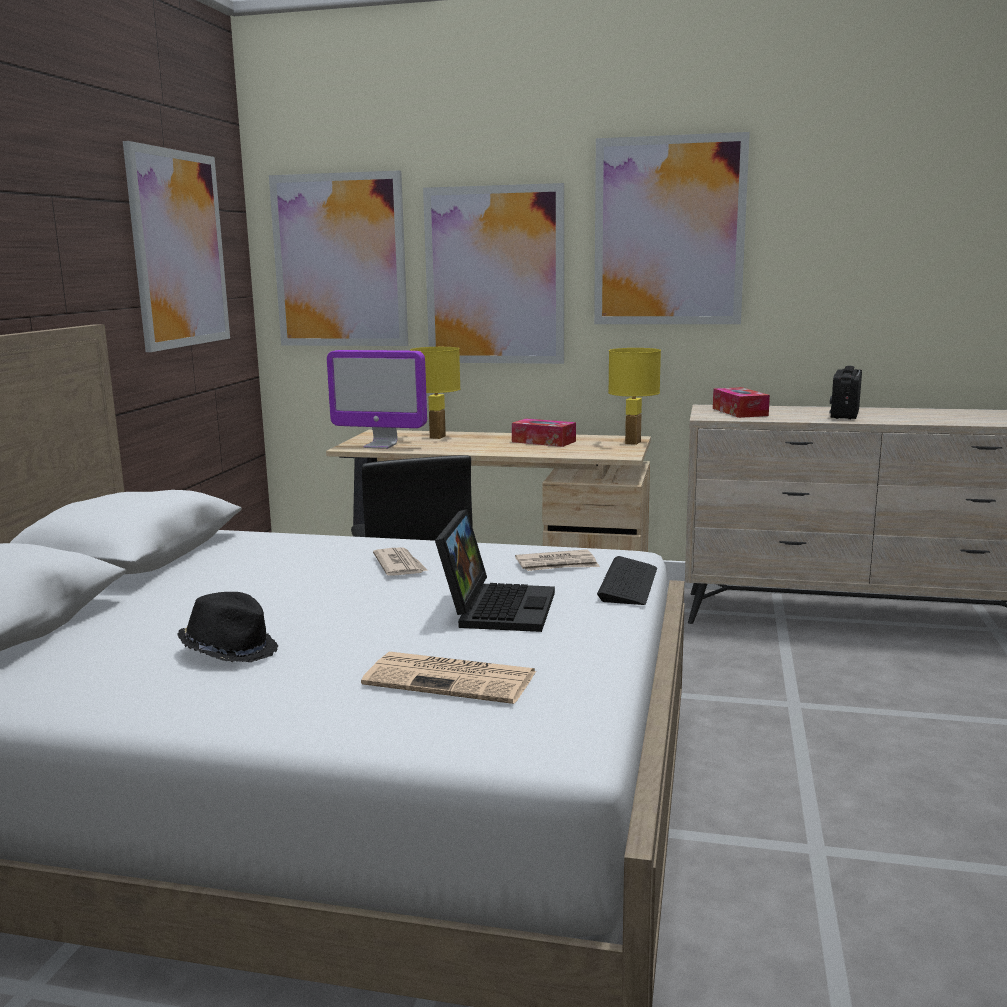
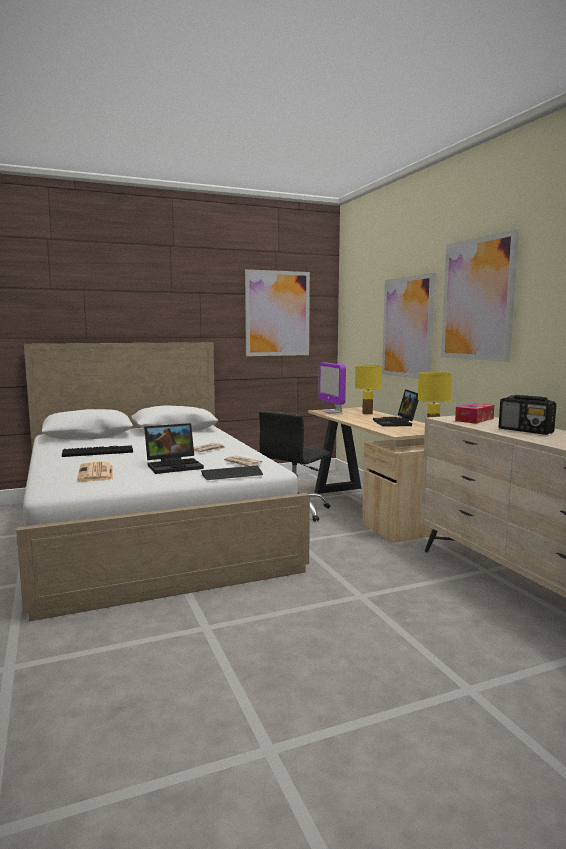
camera: 55 degrees right, 5 degrees down
black hat [177,592,278,662] -> keyboard [62,445,133,457]
picture [269,170,408,346] -> none
tissue box [512,419,576,447] -> laptop [373,389,419,427]
radio [830,366,862,419] -> radio turned 120 degrees counterclockwise [499,395,557,435]

